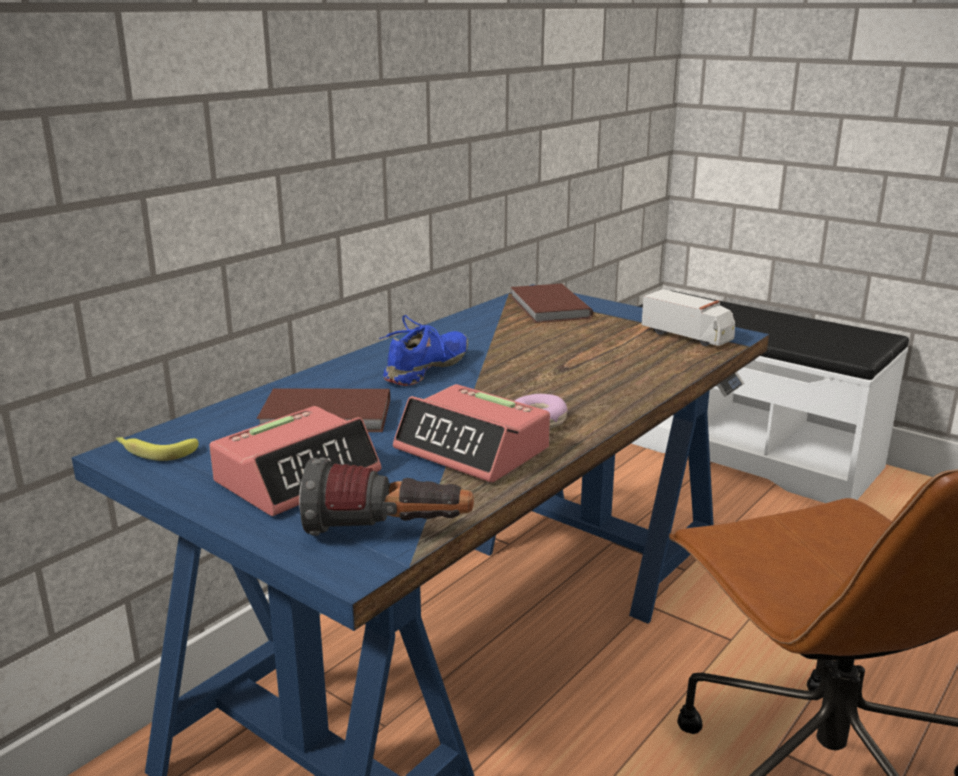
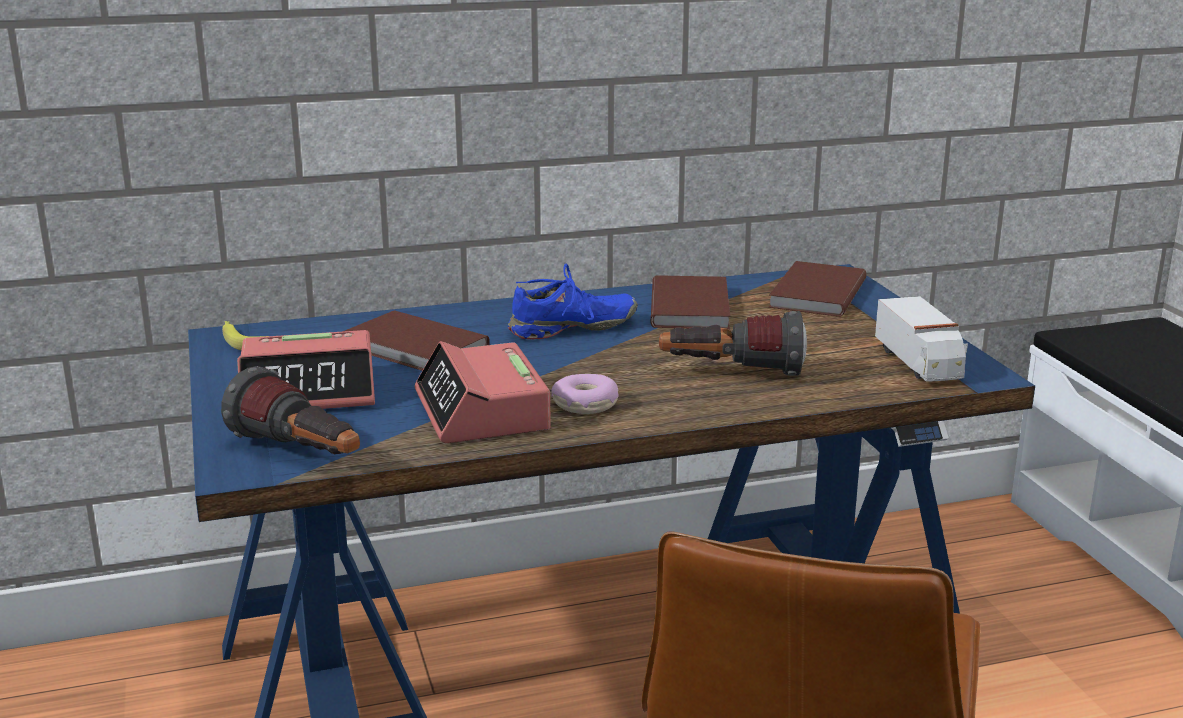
camera: 35 degrees right, 0 degrees up
none -> brown book [651,275,730,329]
none -> flashlight [659,311,807,376]

